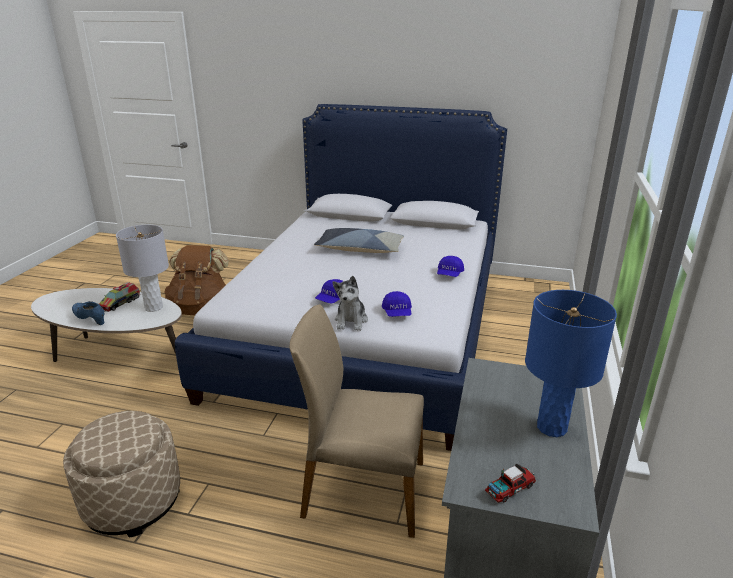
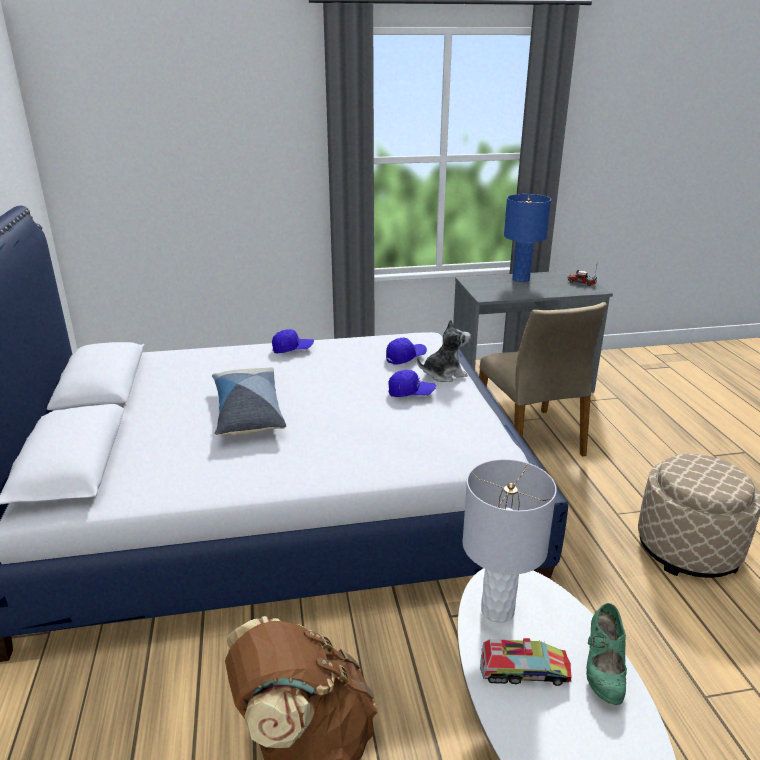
camera: 115 degrees left, 0 degrees up
blue shoe [72,301,104,325] -> green shoe [586,603,627,705]

